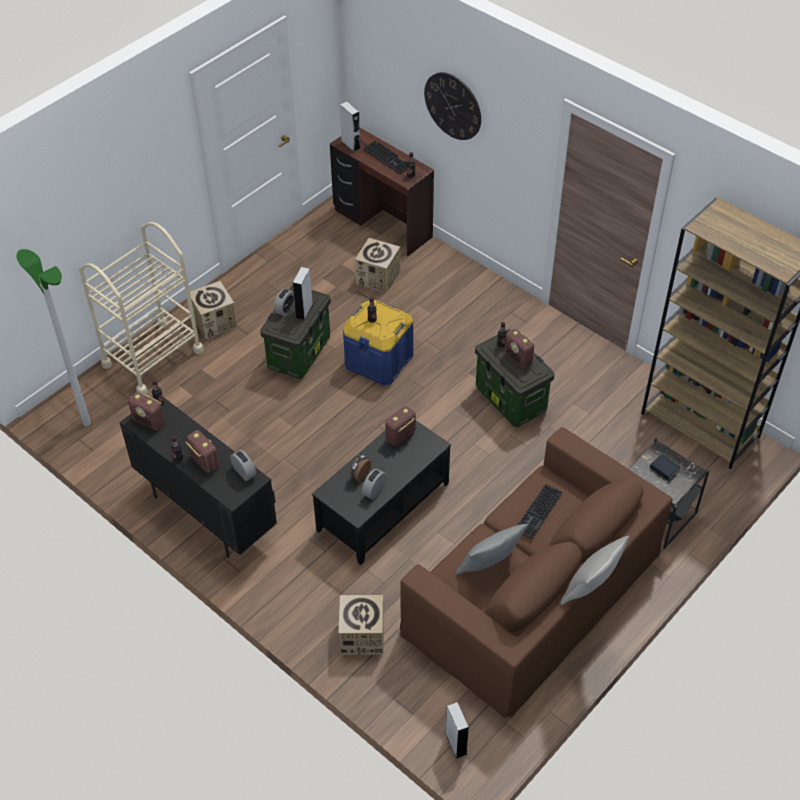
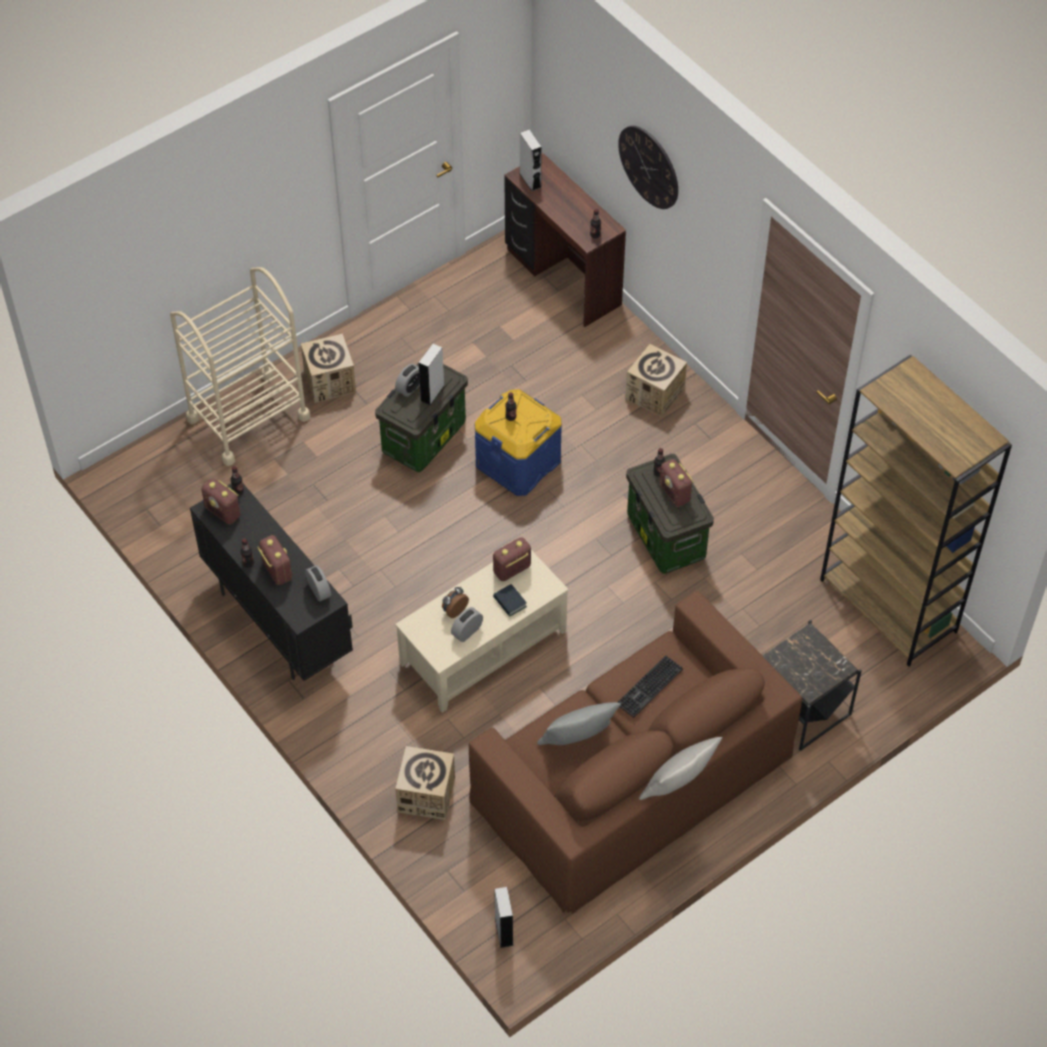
camera: 10 degrees right, 5 degrees up
floor lamp [16,249,91,426] -> none
black coffee table [312,421,451,565] -> beige coffee table [395,550,569,713]
cardboard box [355,238,400,293] -> cardboard box moved to [625,344,687,417]
keyboard [364,140,407,174] -> none
book [650,454,681,481] -> book moved to [493,584,527,617]

